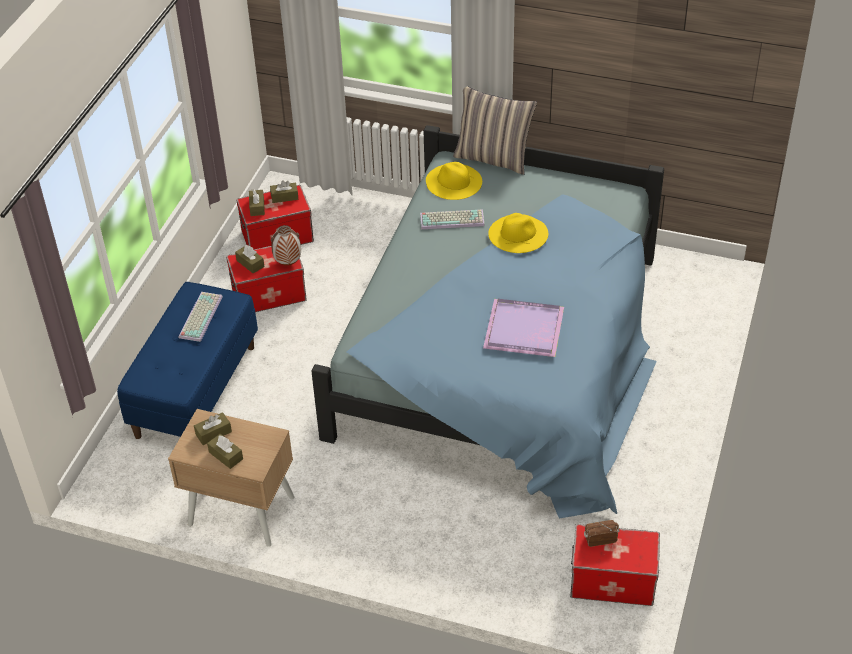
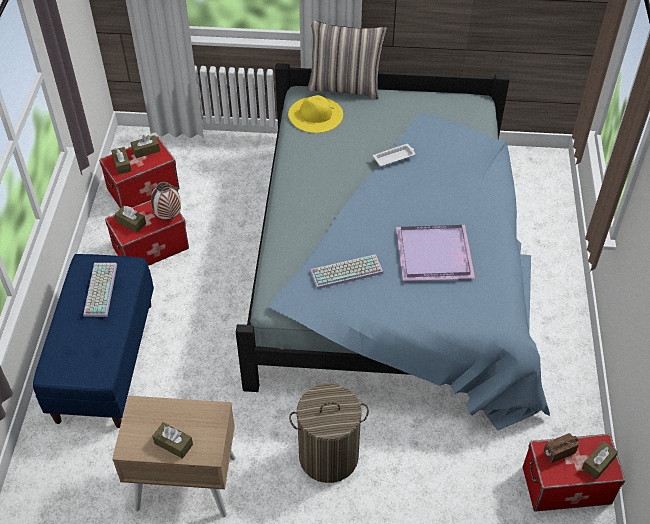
camera: 15 degrees left, 5 degrees up
brown tissue box [194,412,232,445] -> brown tissue box moved to [582,441,618,480]
keyboard [420,209,485,229] -> keyboard moved to [310,254,384,289]
yellow hat [488,213,548,253] -> white tray [373,144,416,167]
none -> laundry basket [289,384,369,483]

